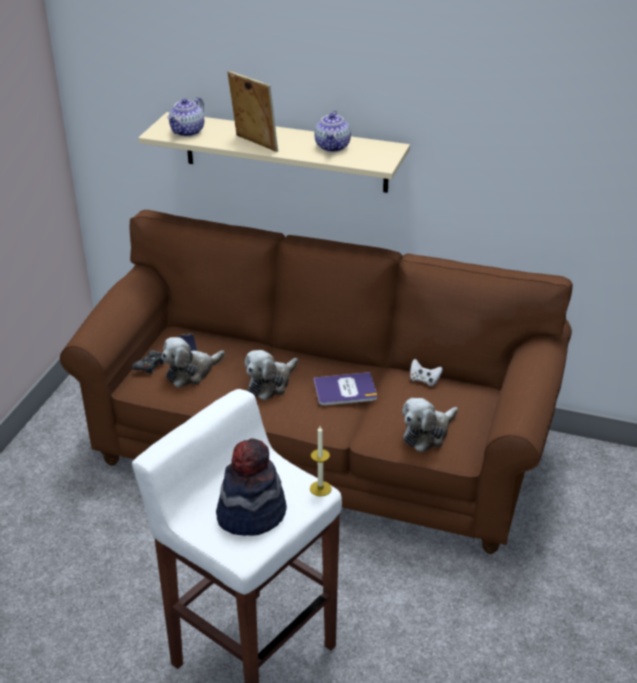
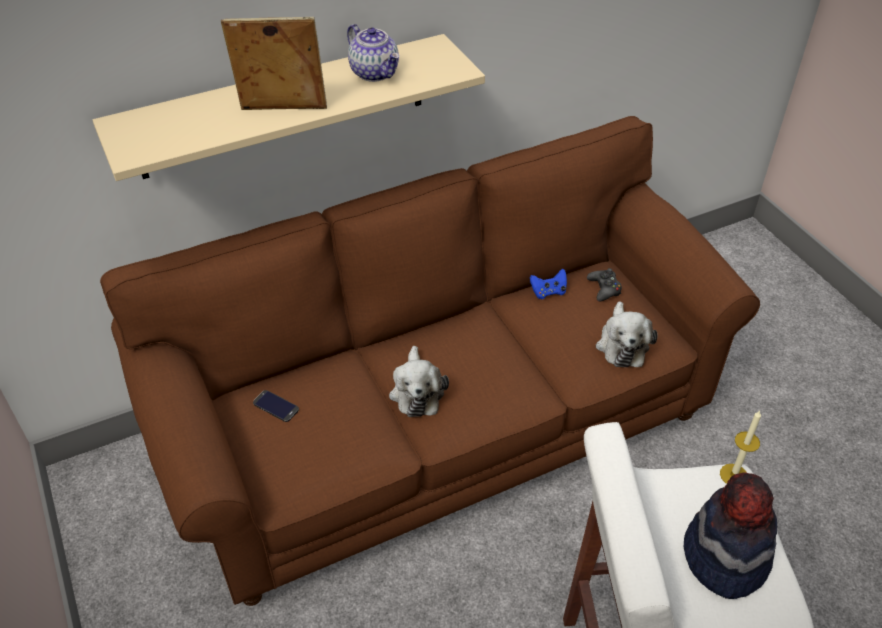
camera: 45 degrees left, 10 degrees up
black game controller [132,350,165,374] -> black game controller moved to [587,268,622,301]
plush toy [162,337,225,388] -> none
teapot [167,97,204,137] -> none
book [314,372,377,406] -> none
white game controller [410,359,443,386] -> blue game controller [530,269,567,299]

